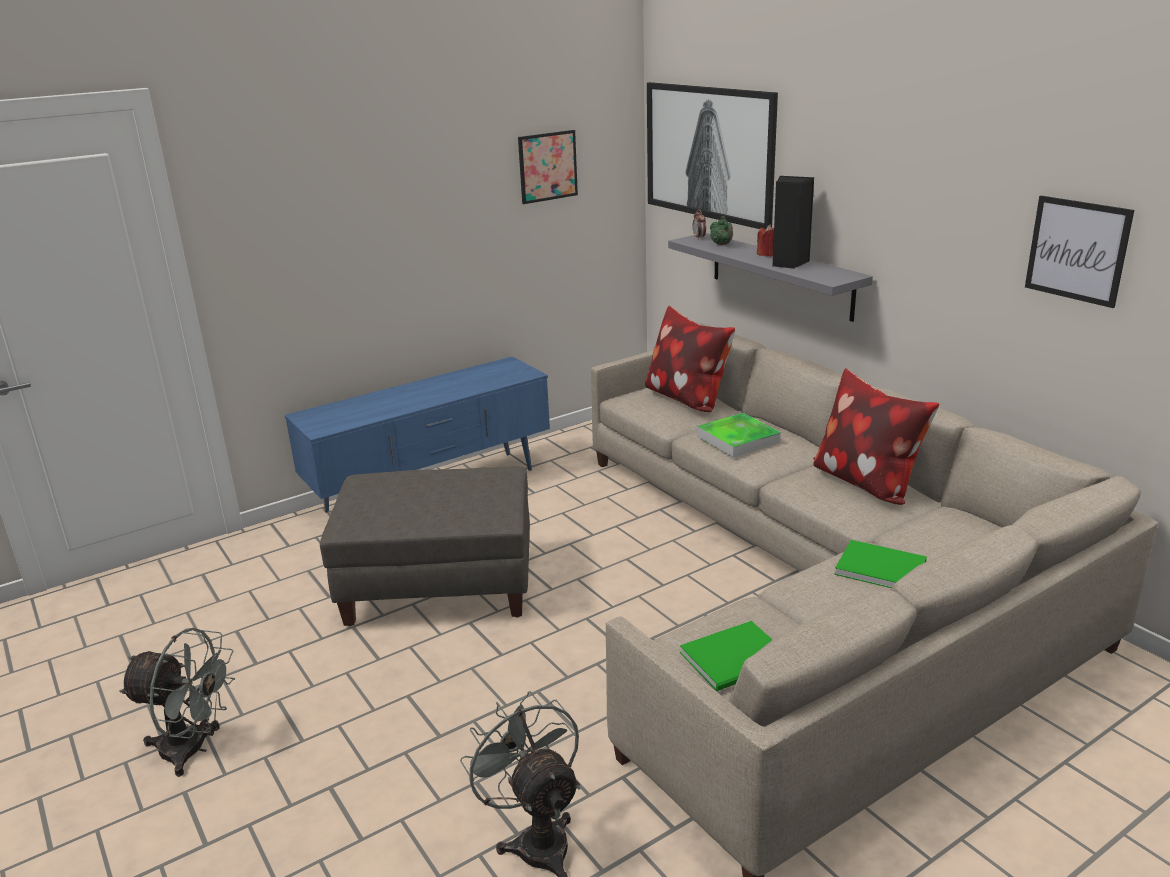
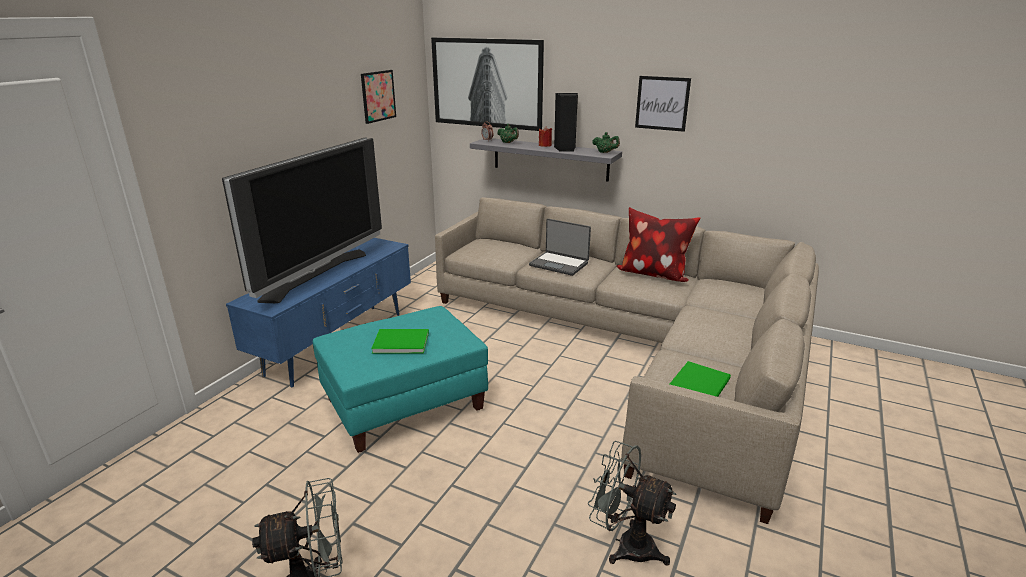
camera: 30 degrees left, 0 degrees up
grey ottoman [320,466,530,626] -> turquoise ottoman [313,306,488,453]
pillow [645,306,735,412] -> none
tray [697,413,781,458] -> laptop [529,219,591,276]
green book [834,540,927,588] -> green book moved to [371,329,429,353]
picture [1025,196,1134,308] -> picture moved to [635,76,691,132]
none -> television [222,137,382,303]
none -> green teapot [592,132,620,153]

